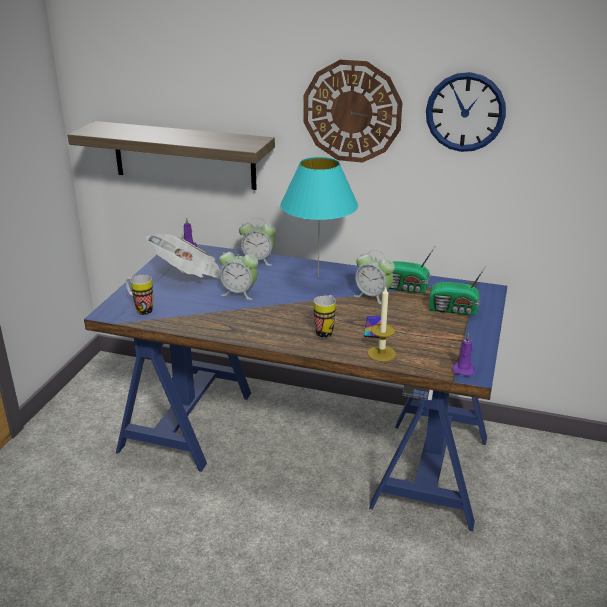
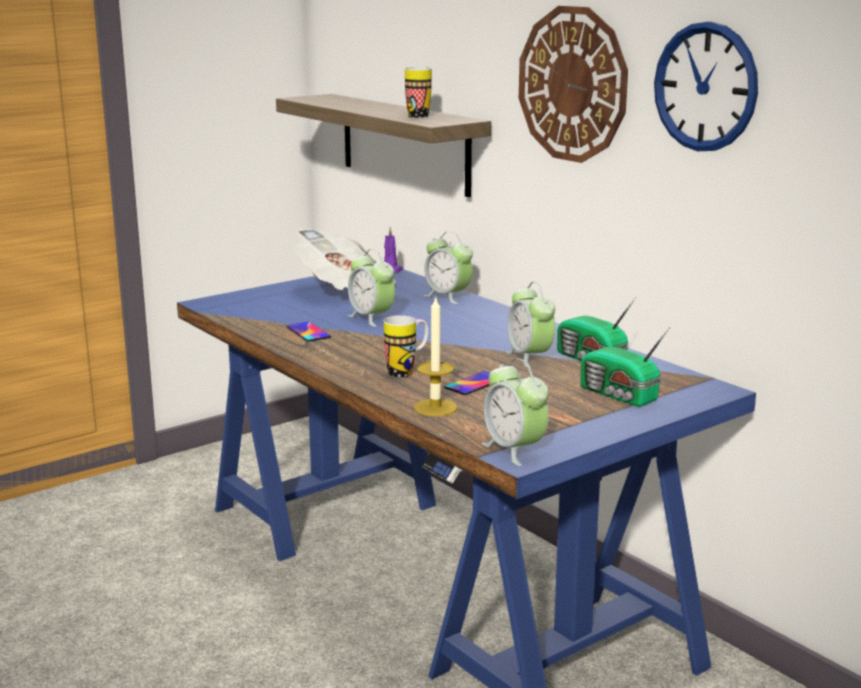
camera: 35 degrees right, 10 degrees down
mug [126,275,153,315] -> mug moved to [405,67,432,118]
turquoise table lamp [280,157,358,278] -> none
purple candle [452,333,475,376] -> alarm clock [482,358,549,466]
none -> phone [286,322,331,341]

